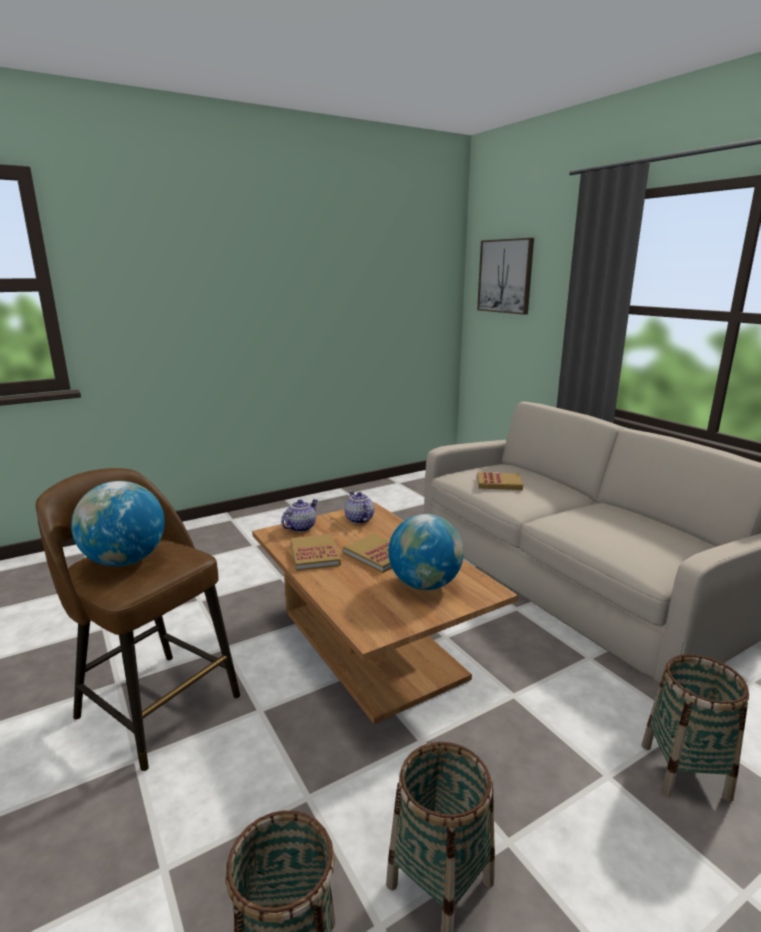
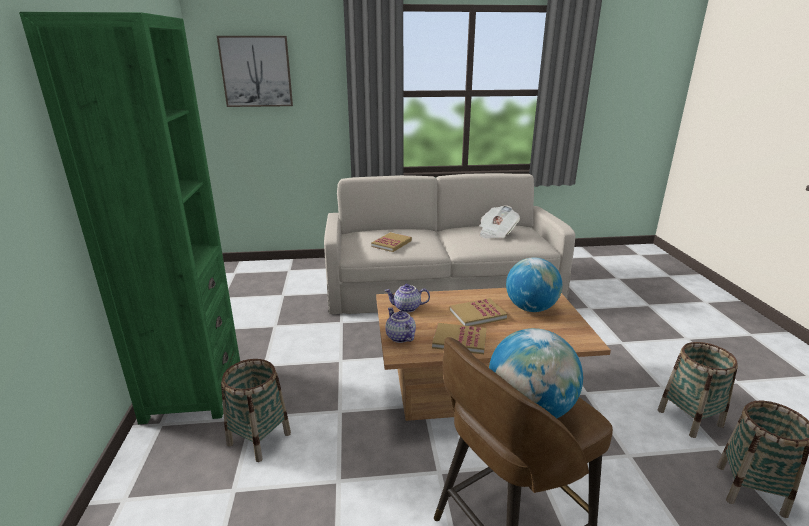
camera: 65 degrees left, 5 degrees up
basket [642,654,749,802] -> basket moved to [221,359,291,462]
none -> green bookcase [19,12,240,424]
none -> newspaper [479,205,520,239]

